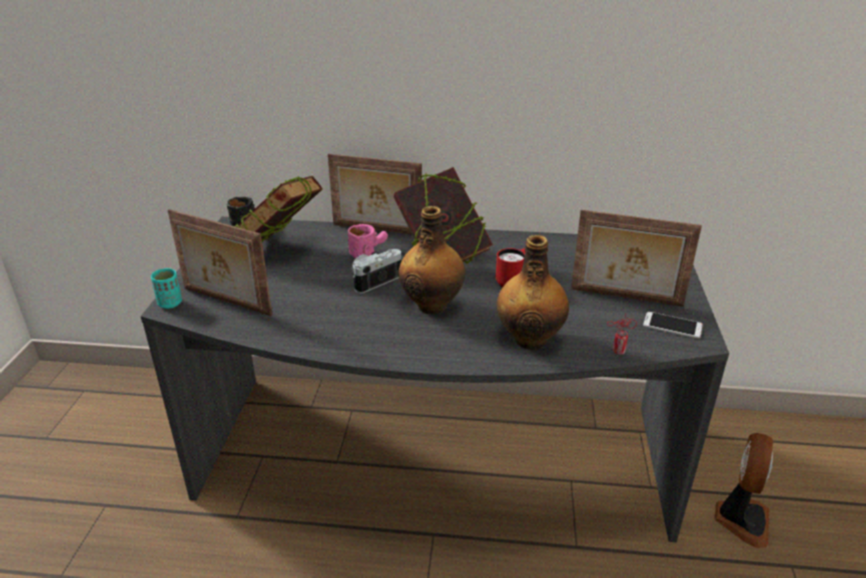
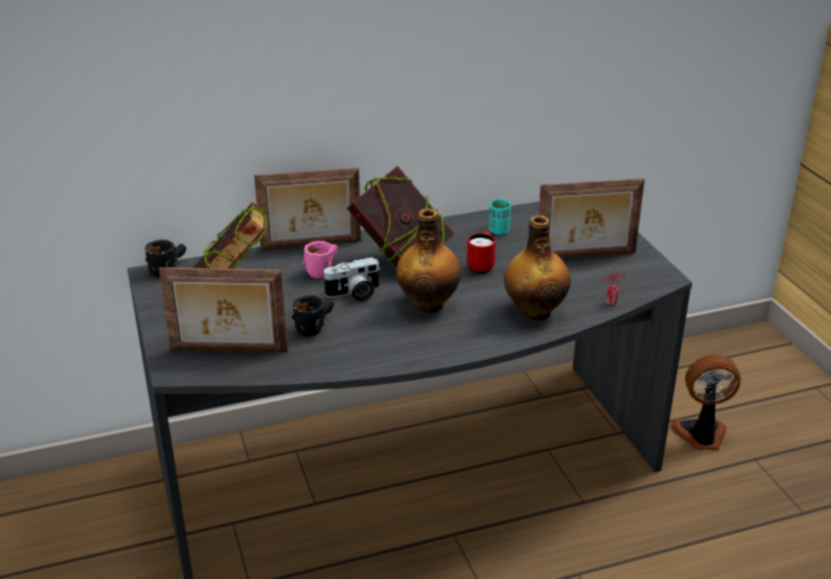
camera: 25 degrees left, 0 degrees up
turquoise cup [151,268,182,309] -> turquoise cup moved to [489,199,511,235]
camera [352,249,402,294] -> camera turned 135 degrees counterclockwise [322,257,380,302]
phone [643,312,703,339] -> none
fan [714,433,773,548] -> fan turned 90 degrees counterclockwise [670,354,741,450]
none -> black mug [291,295,334,336]

